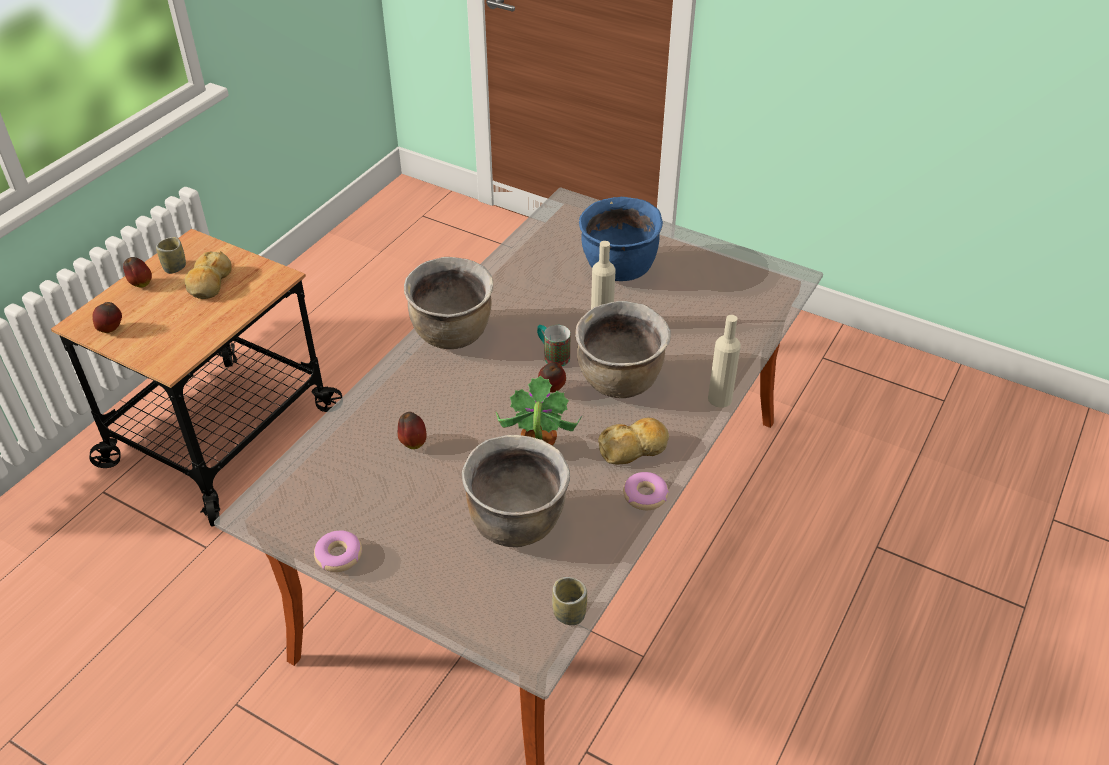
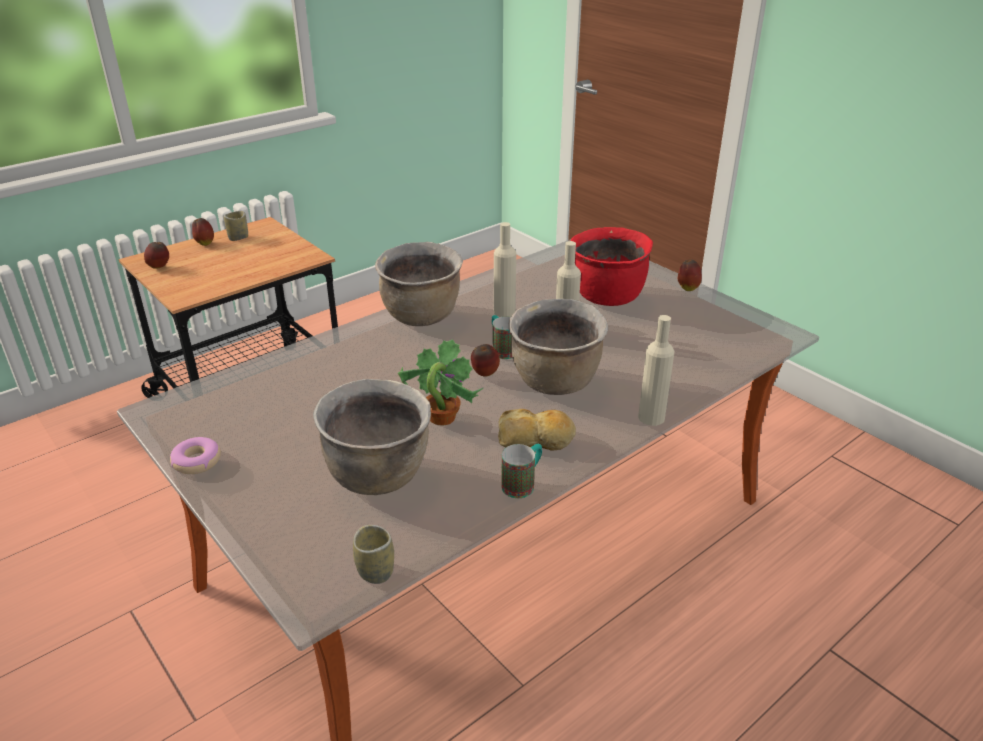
camera: 20 degrees right, 10 degrees down
bread [185,251,232,299] -> none
apple [398,412,427,449] -> apple moved to [678,260,702,291]
blue cooking pot [579,197,663,281] -> red cooking pot [570,227,653,306]
donut [623,472,669,510] -> mug [501,444,542,498]
none -> beige bottle [494,222,516,317]

